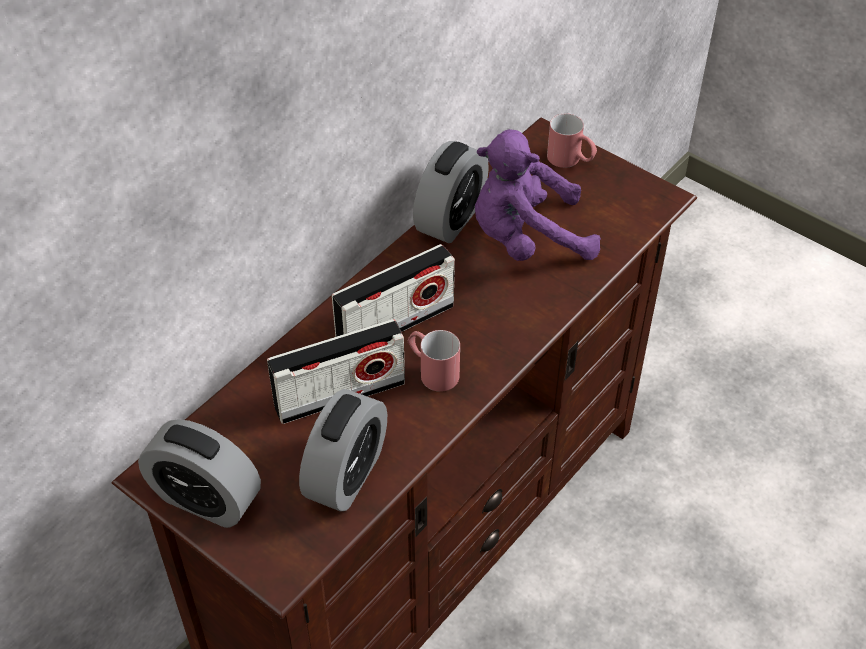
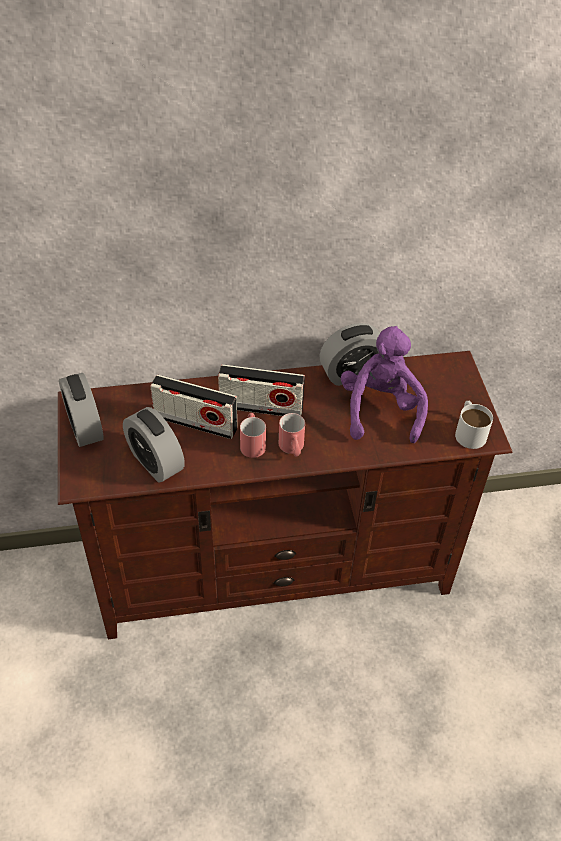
camera: 40 degrees right, 0 degrees up
alarm clock [299,389,387,512] -> alarm clock turned 75 degrees clockwise [123,407,185,483]
purple plush toy [475,129,601,261] -> purple plush toy turned 60 degrees clockwise [341,326,428,443]
red mug [547,113,597,168] -> red mug moved to [279,413,305,457]
none -> white mug [455,401,493,449]

